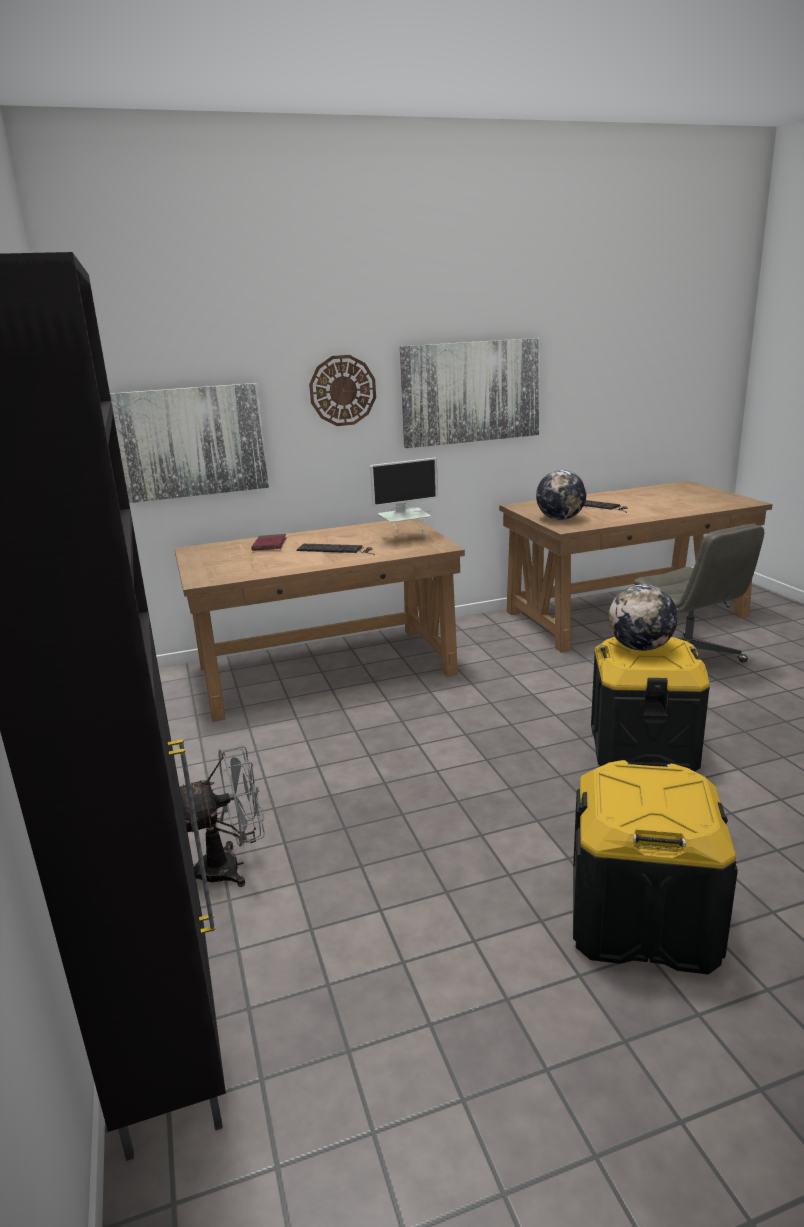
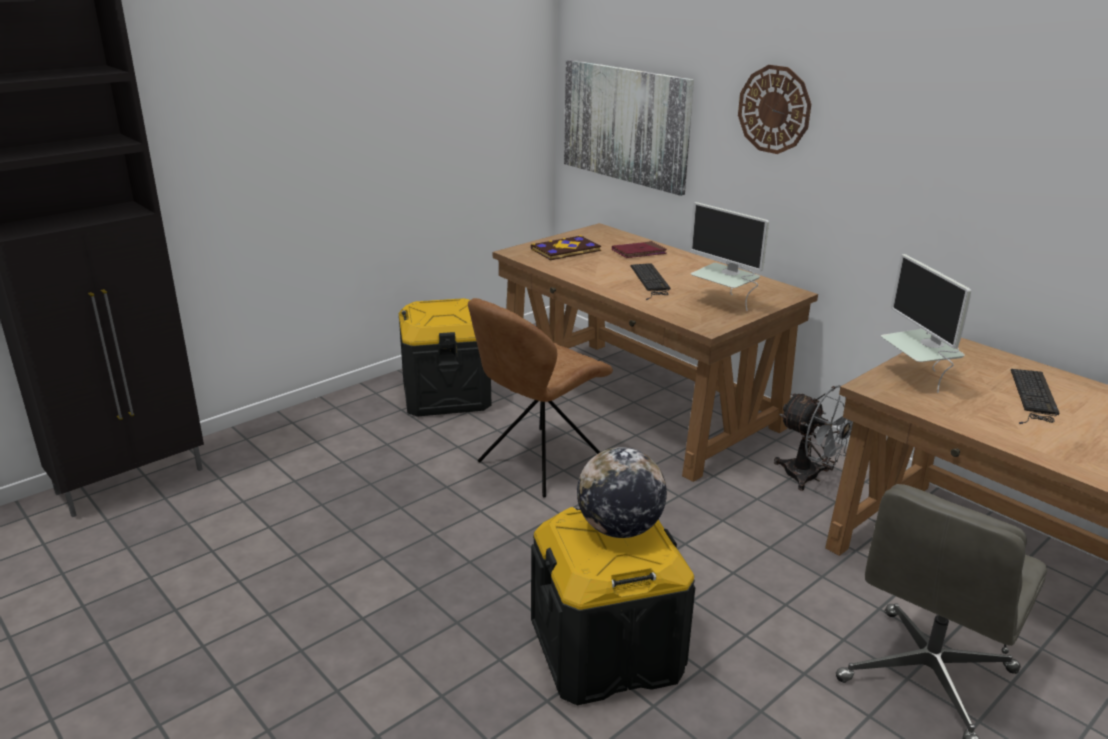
camera: 65 degrees right, 5 degrees up
grey fan [180,746,265,887] -> grey fan moved to [774,385,853,491]
picture [400,338,541,448] -> none
globe [536,470,586,520] -> monitor [881,254,971,393]
black storage box [573,760,738,975] -> black storage box moved to [399,298,492,417]
none -> brown chair [468,298,613,498]
none -> book [531,235,601,260]

